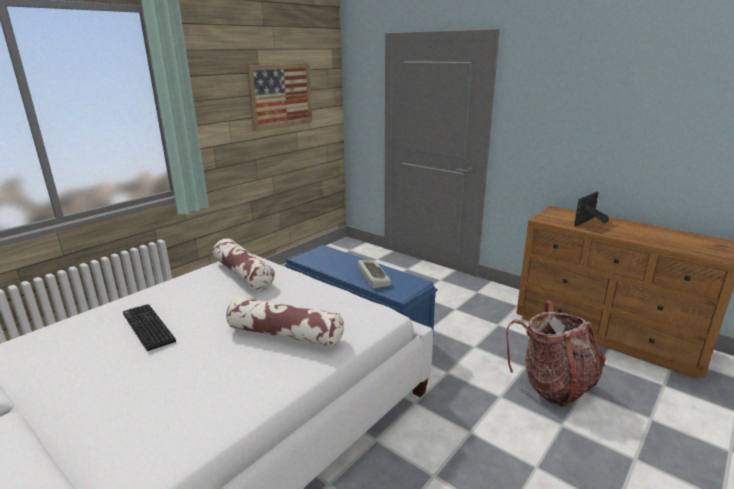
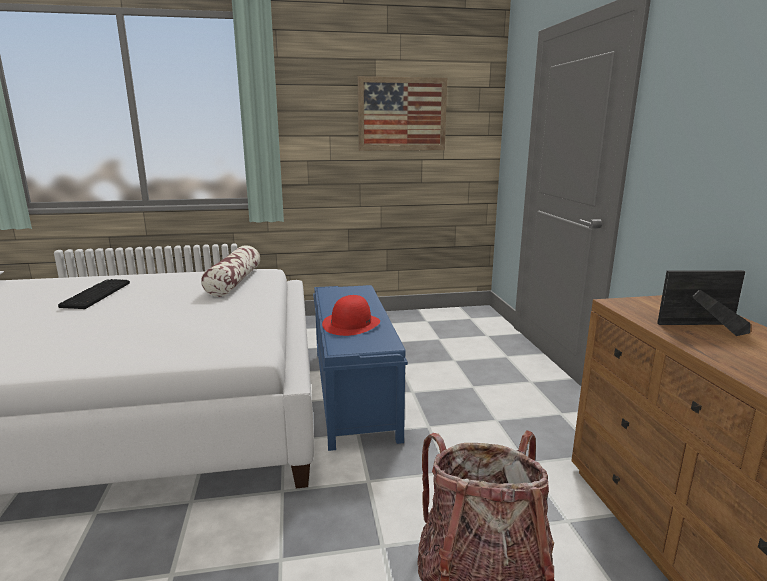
camera: 40 degrees right, 5 degrees down
pillow [226,296,344,347] -> none
keyboard [358,260,391,289] -> red hat [322,295,380,336]

